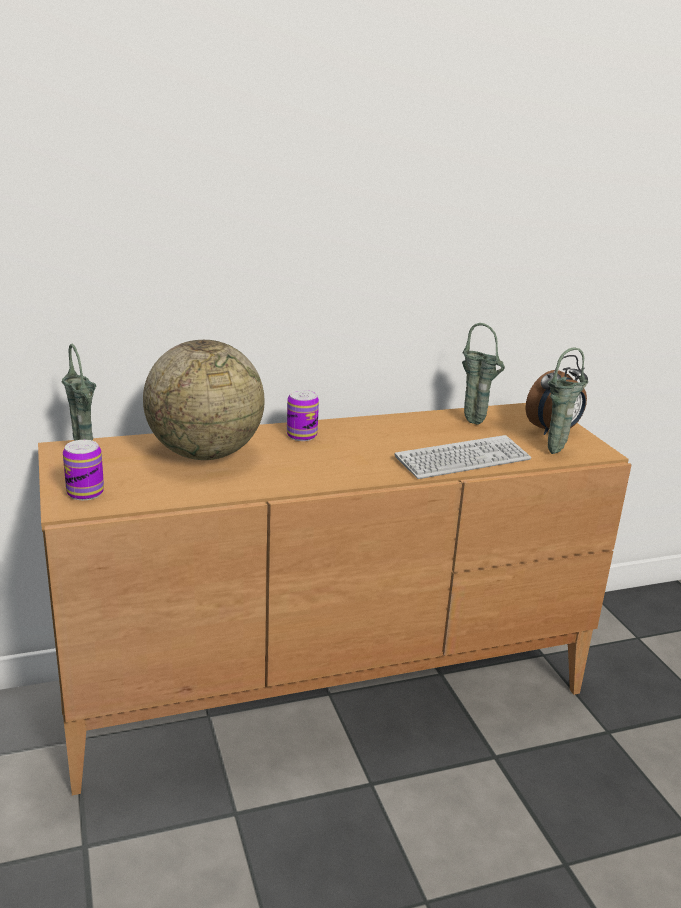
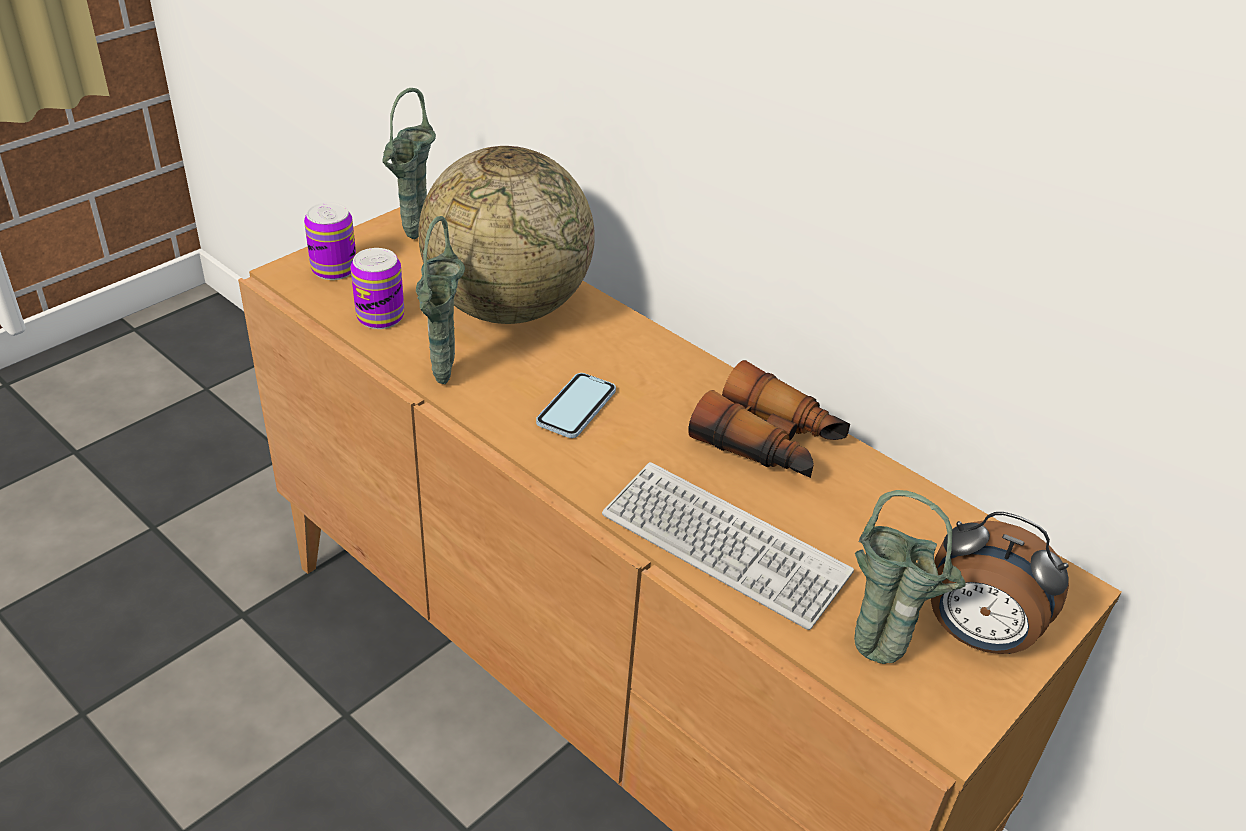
camera: 60 degrees right, 15 degrees up
can [287,390,319,441] -> can moved to [351,248,404,329]
green vase [462,323,505,425] -> green vase moved to [416,216,465,384]
none -> phone [536,373,616,438]
none -> binoculars [688,360,850,478]

